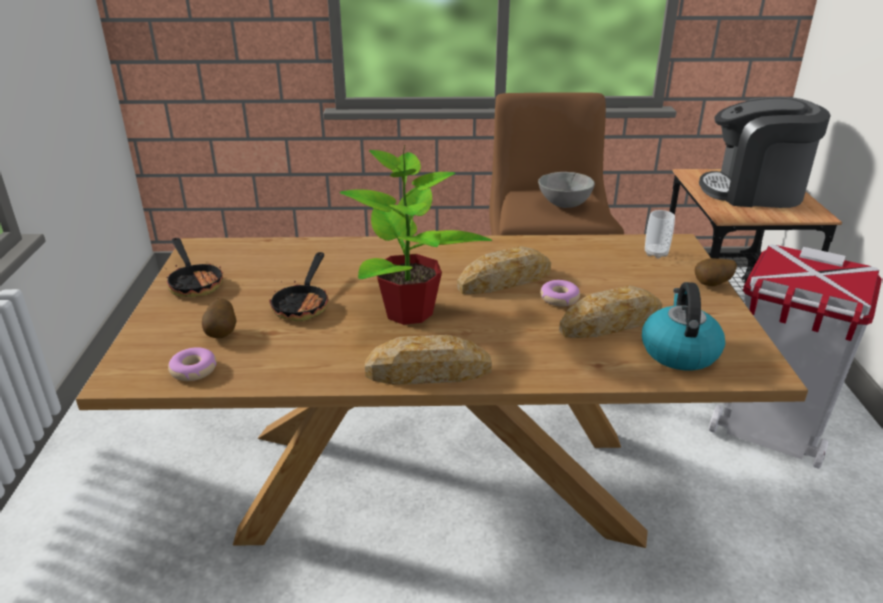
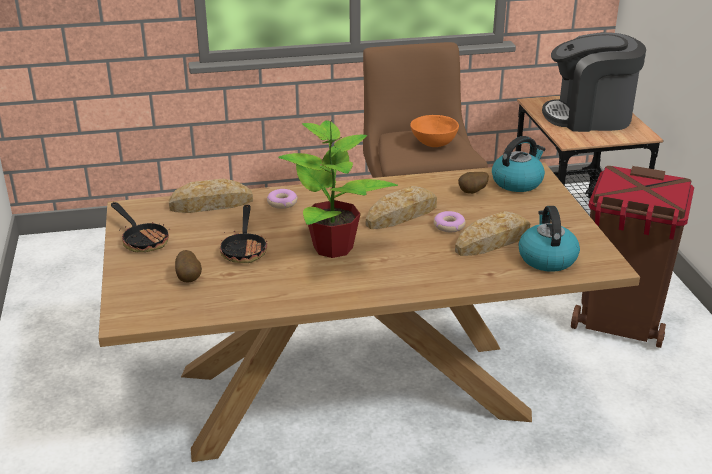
camera: 10 degrees left, 0 degrees up
donut [168,347,216,381] -> donut moved to [267,189,298,209]
bread [365,335,492,385] -> bread moved to [168,179,253,213]
grey bowl [538,172,595,208] -> orange bowl [410,115,459,147]
cup [645,210,675,258] -> kettle [492,136,545,192]
potato [695,258,737,286] -> potato moved to [458,172,489,194]
white trash can [709,244,882,469] -> brown trash can [571,166,694,348]

